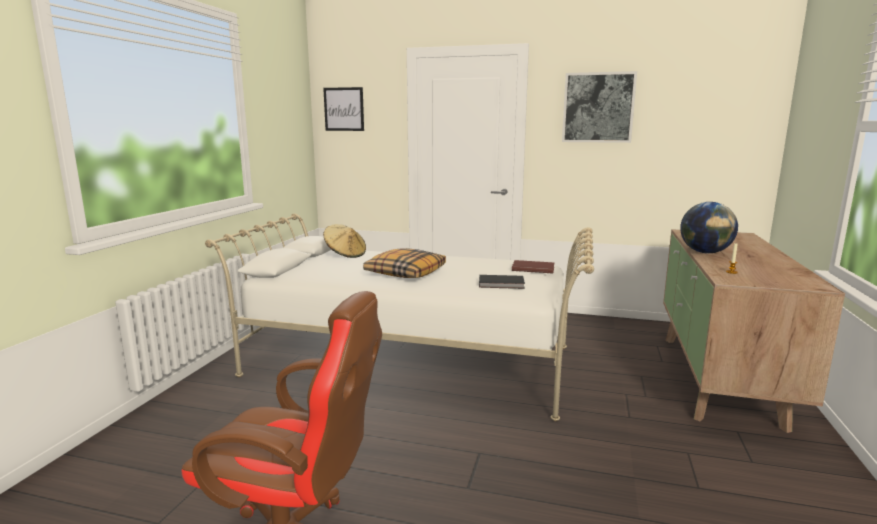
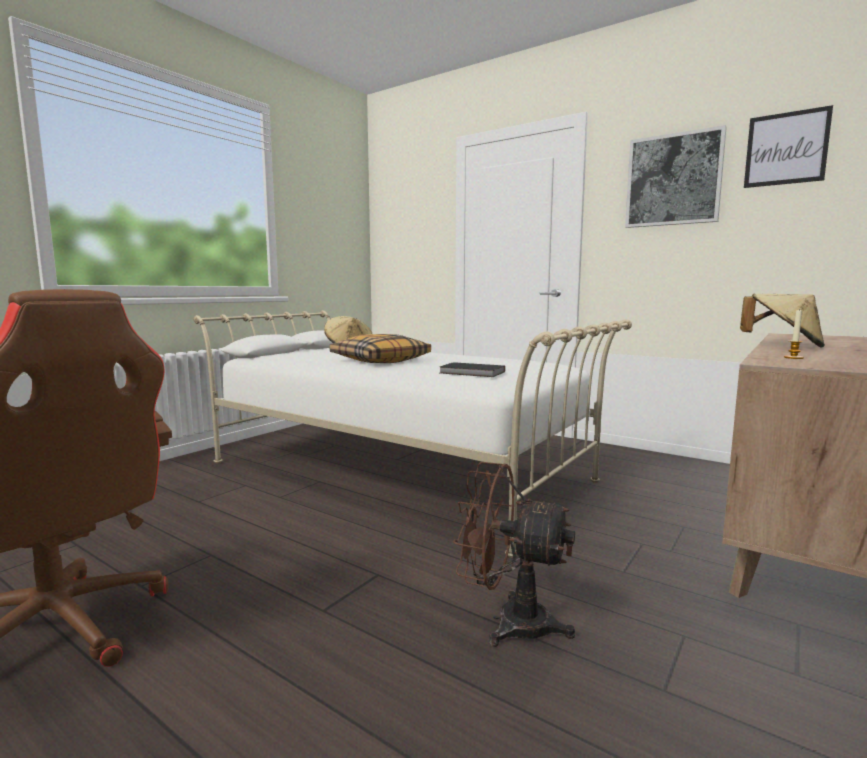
camera: 20 degrees right, 5 degrees down
picture [323,87,364,131] -> picture moved to [744,105,833,188]
brown book [512,260,554,274] -> none
globe [680,202,738,253] -> beige hat [740,294,825,347]
none -> brown fan [453,462,575,647]

